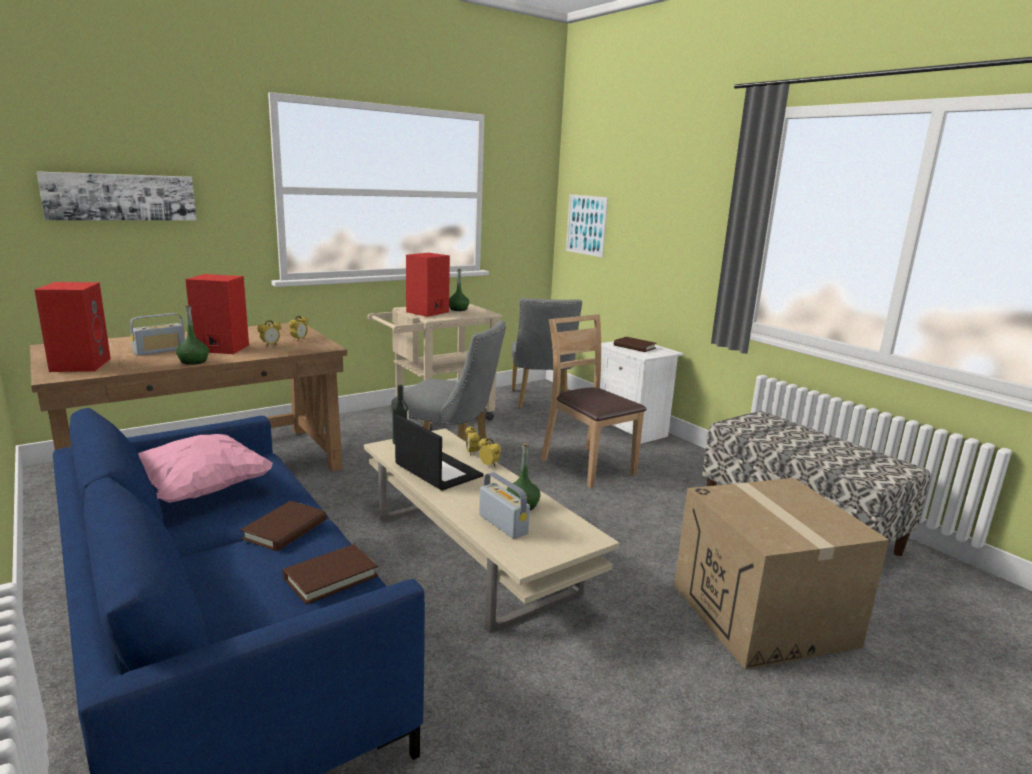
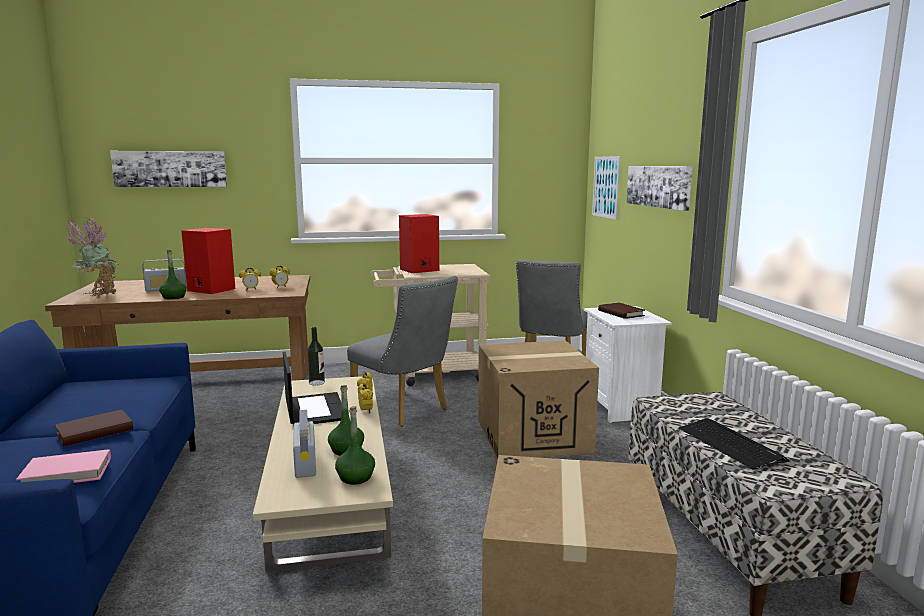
camera: 25 degrees right, 5 degrees down
red speaker [35,282,111,372] -> potted plant [67,217,119,296]
pink pillow [138,434,273,503] -> none
brown book [282,544,378,604] -> pink book [16,449,111,483]
green bottle [449,269,469,311] -> green bottle moved to [335,406,375,485]
brown chair [541,314,646,488] -> cardboard box [478,341,599,459]
none -> picture [626,166,693,211]
none -> keyboard [679,418,789,470]

